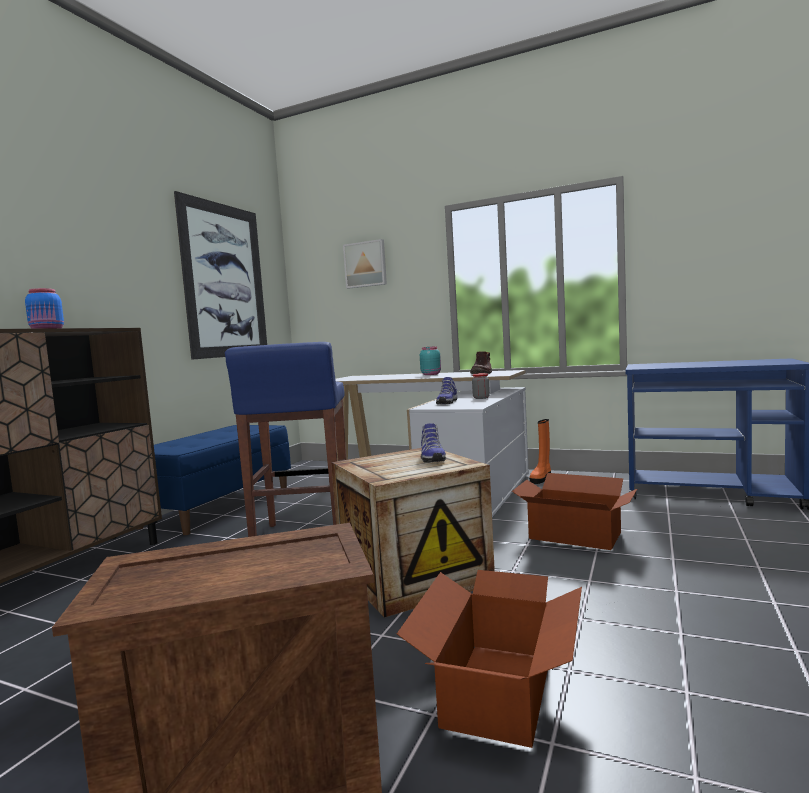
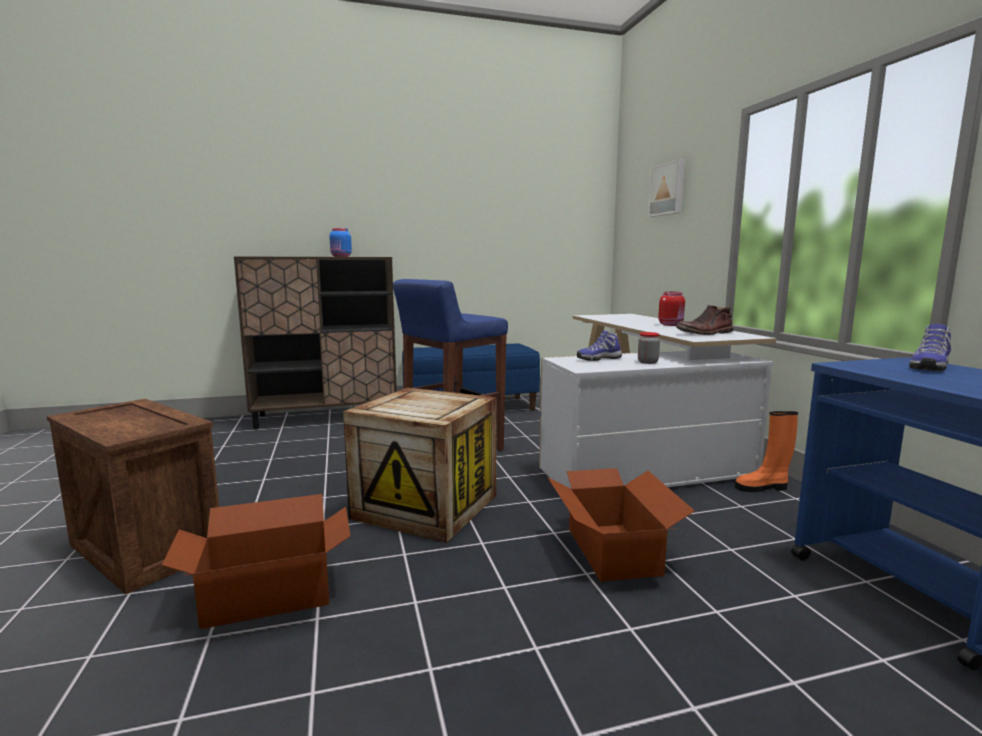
camera: 50 degrees right, 5 degrees up
picture [174,191,267,360] -> none
turquoise jar [420,346,441,375] -> red jar [658,292,685,326]
shoe [421,423,446,463] -> shoe moved to [909,324,951,371]

